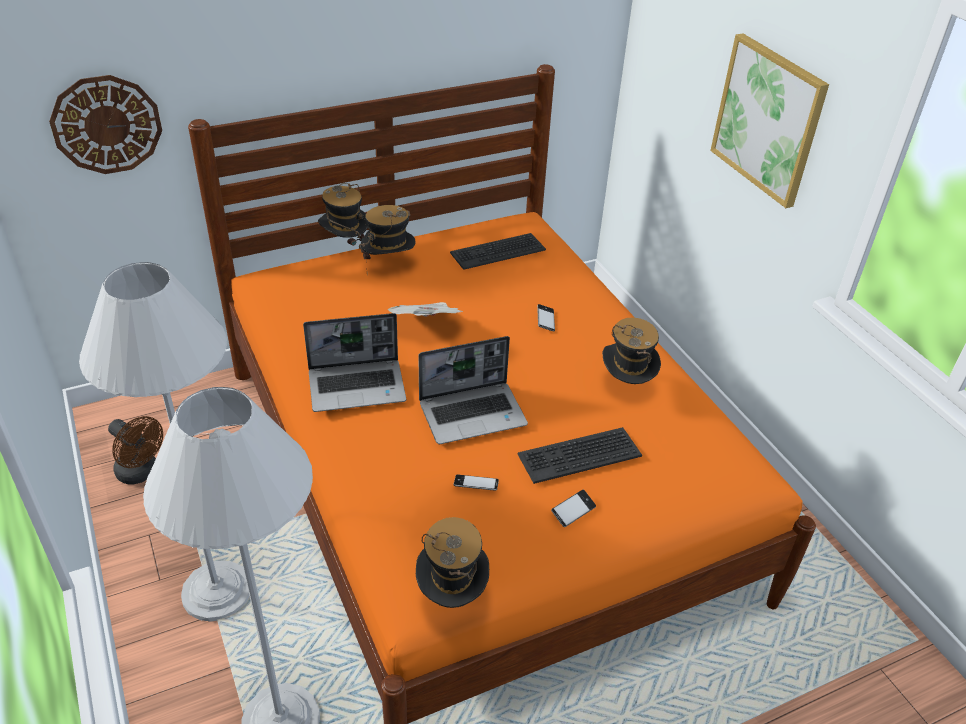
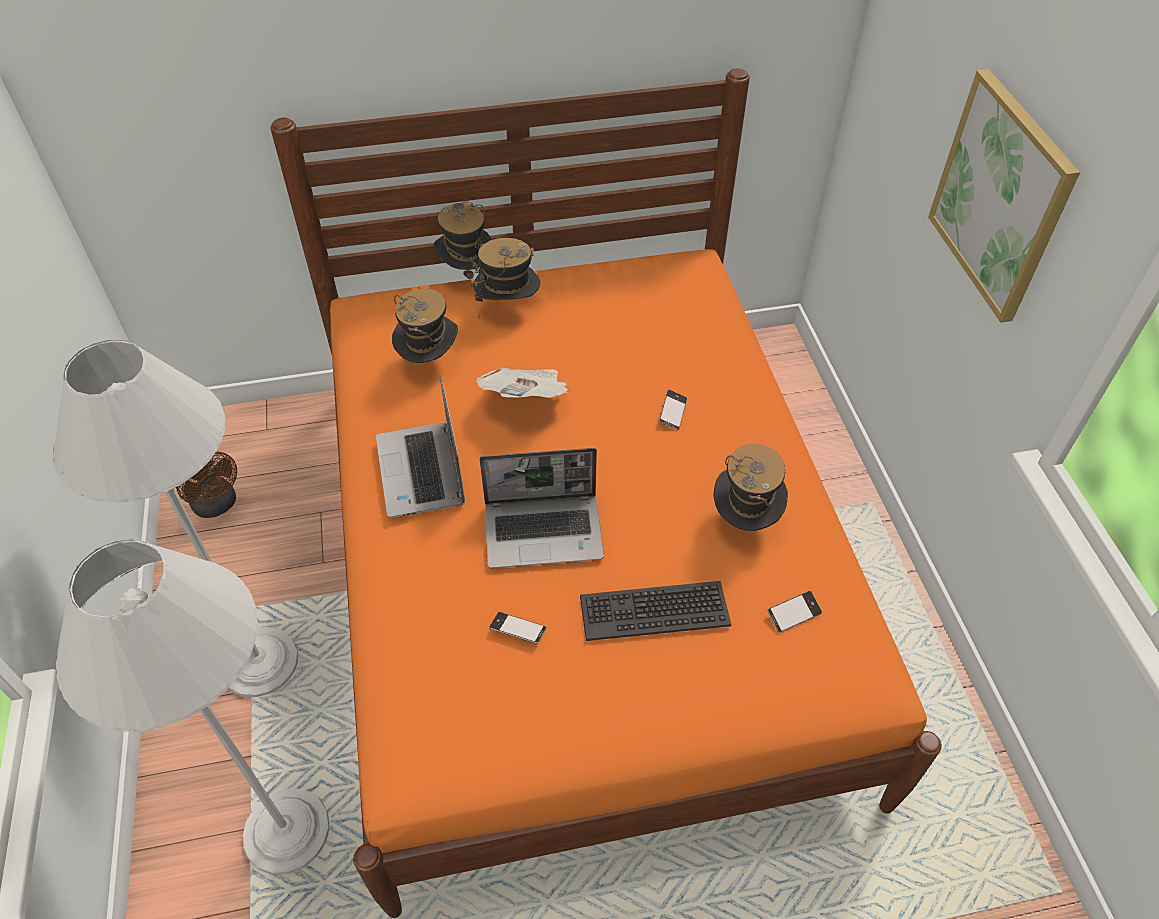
camera: 15 degrees right, 10 degrees up
wall clock [49,75,162,174] -> none
laptop [303,313,407,412] -> laptop turned 75 degrees clockwise [376,375,465,518]
hat [416,517,489,608] -> hat moved to [392,288,458,363]
keyboard [450,233,546,270] -> none
phone [551,490,596,527] -> phone moved to [767,591,822,633]

